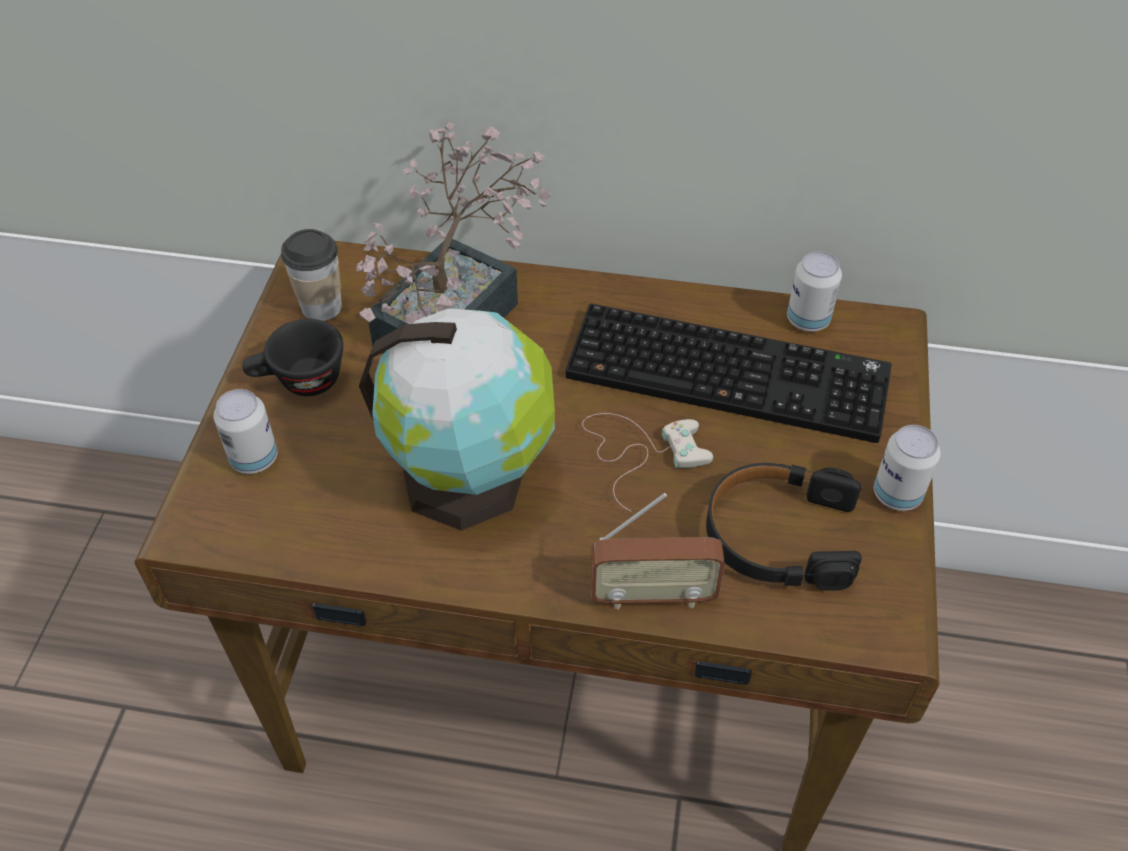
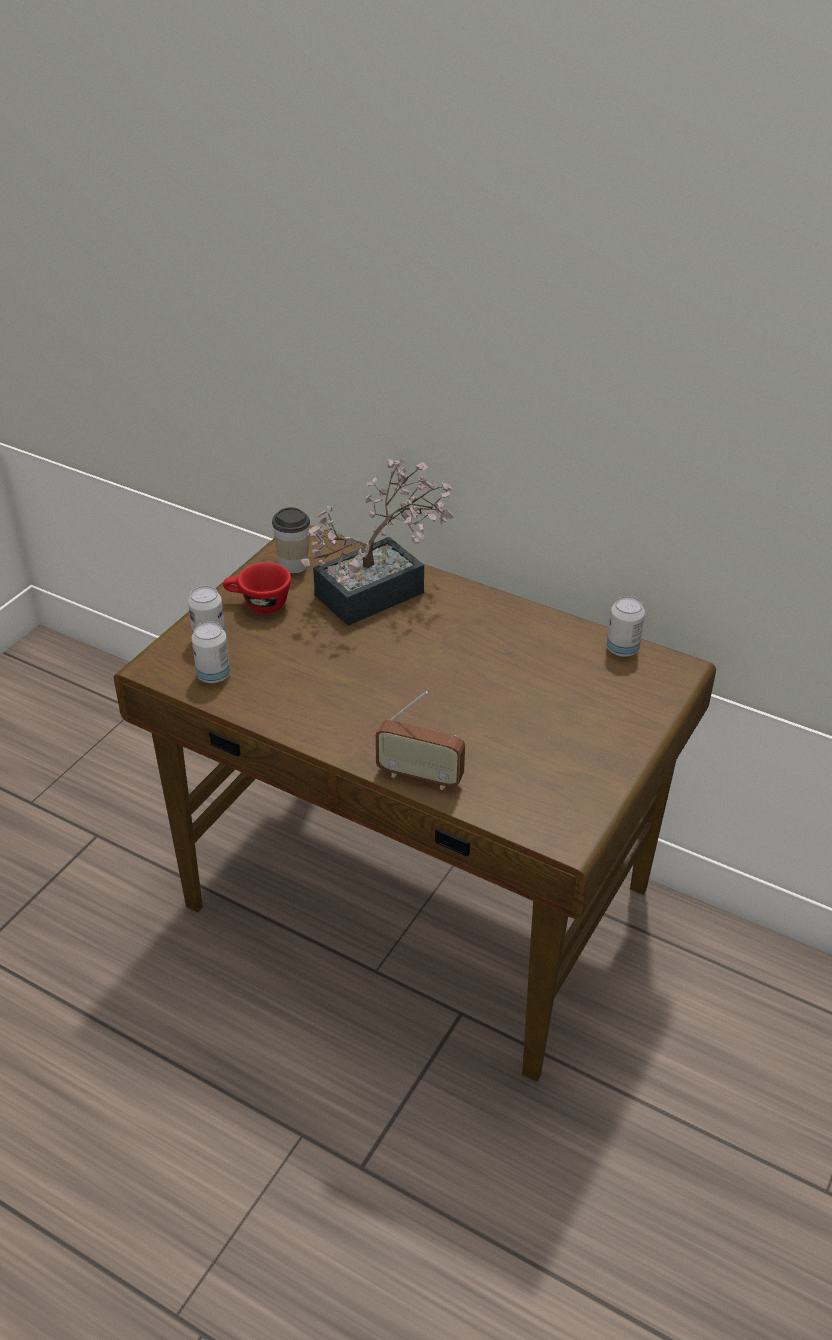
camera: 20 degrees right, 10 degrees down
black cup [243,319,343,396] -> red cup [223,562,291,613]
globe [359,308,555,531] -> none
keyboard [566,304,892,443] -> none
white game controller [582,413,713,511] -> none
black headphones [706,463,862,591] -> none
can [874,425,941,511] -> can moved to [192,621,230,683]

